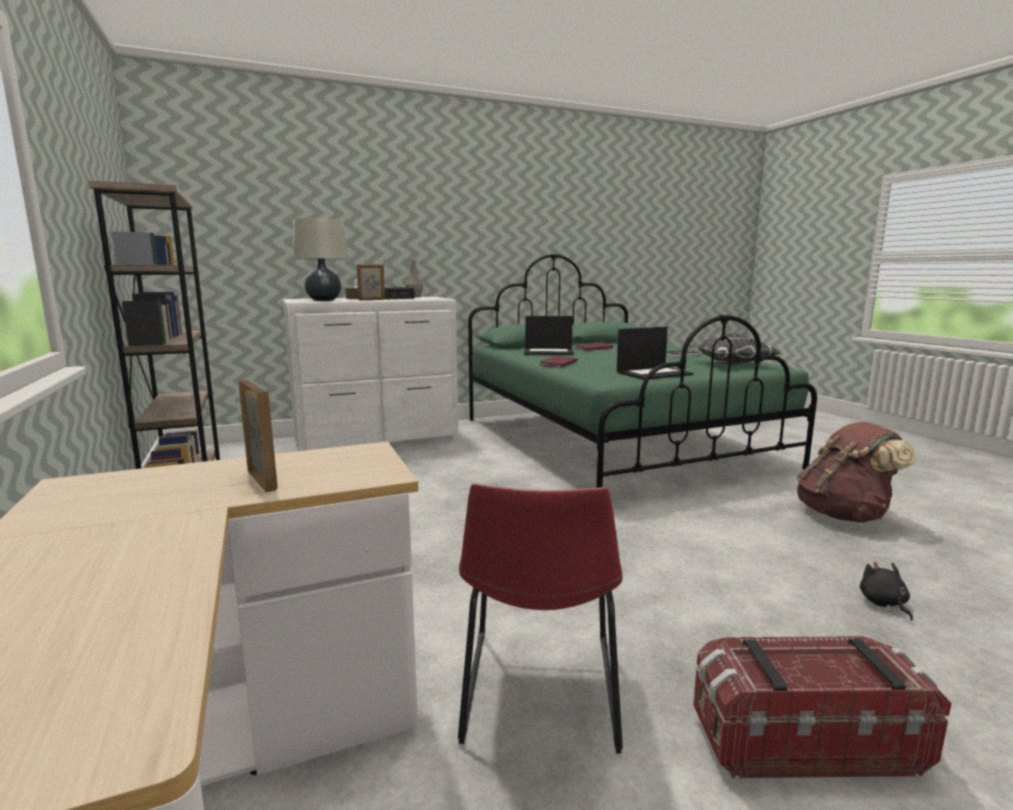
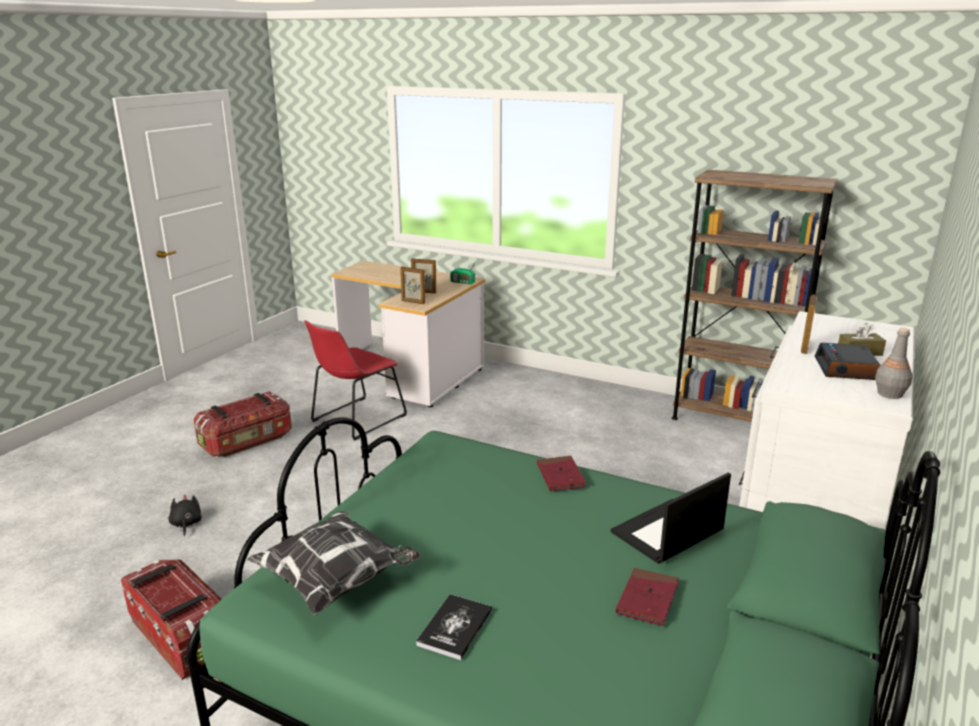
camera: 140 degrees right, 10 degrees up
beige table lamp [292,218,349,301] -> none
red chair [458,484,623,754] -> red chair turned 105 degrees counterclockwise [304,320,407,441]
laptop [617,327,693,380] -> none
brown backpack [797,422,917,522] -> storage box [121,560,222,680]
black plush toy [860,561,913,621] -> black plush toy turned 150 degrees counterclockwise [168,495,202,536]
none -> picture frame [400,267,425,304]
none -> radio [450,260,477,284]

